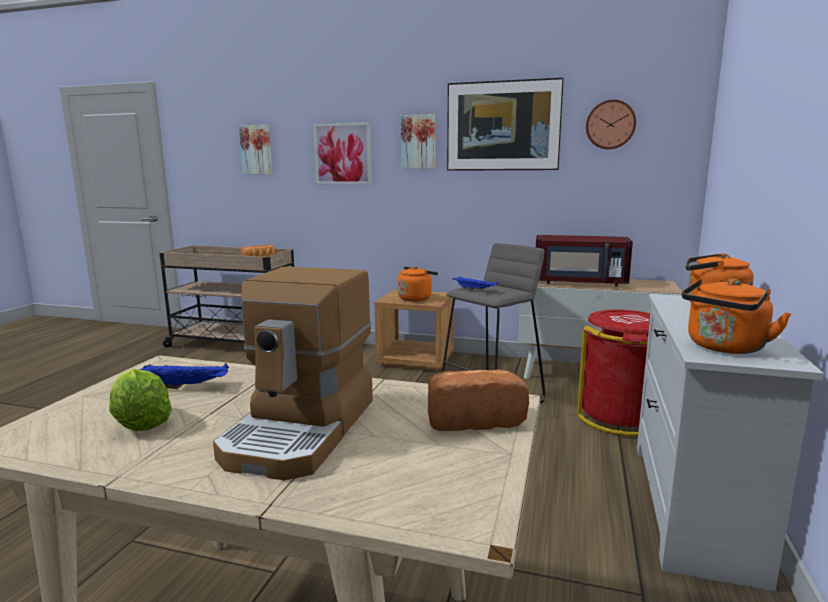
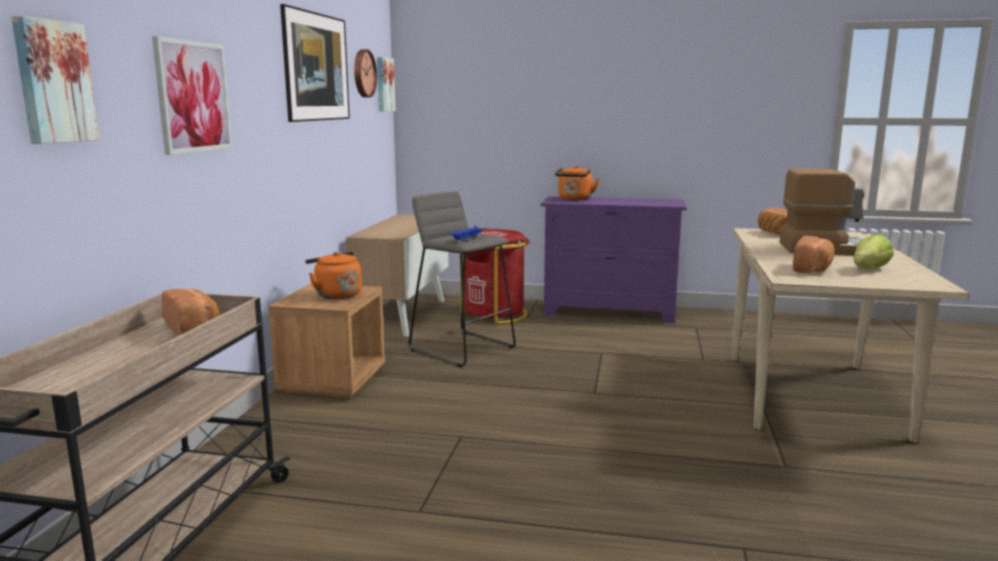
camera: 95 degrees left, 0 degrees up
blue tray [140,363,229,389] -> bread [793,236,835,273]
picture [401,114,435,169] -> picture moved to [377,57,395,112]
red microwave [536,235,633,286] -> none
white dresser [637,294,824,591] -> purple dresser [541,196,687,323]
orange kettle [682,279,792,354] -> none

